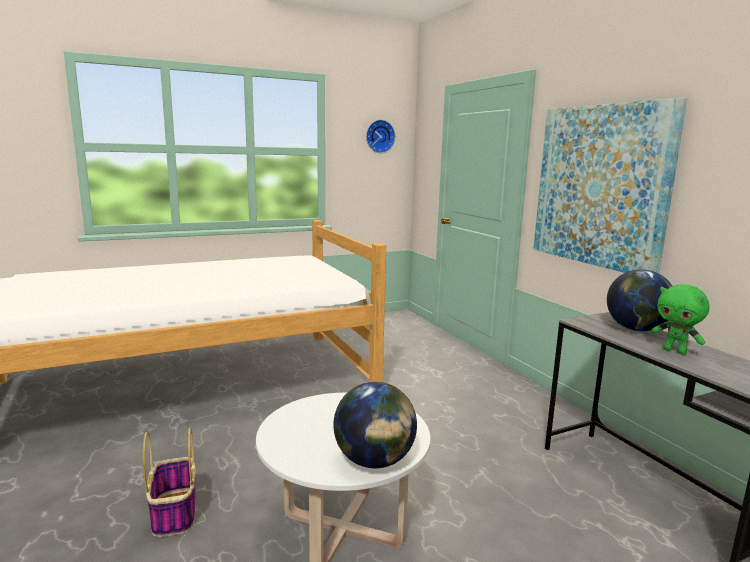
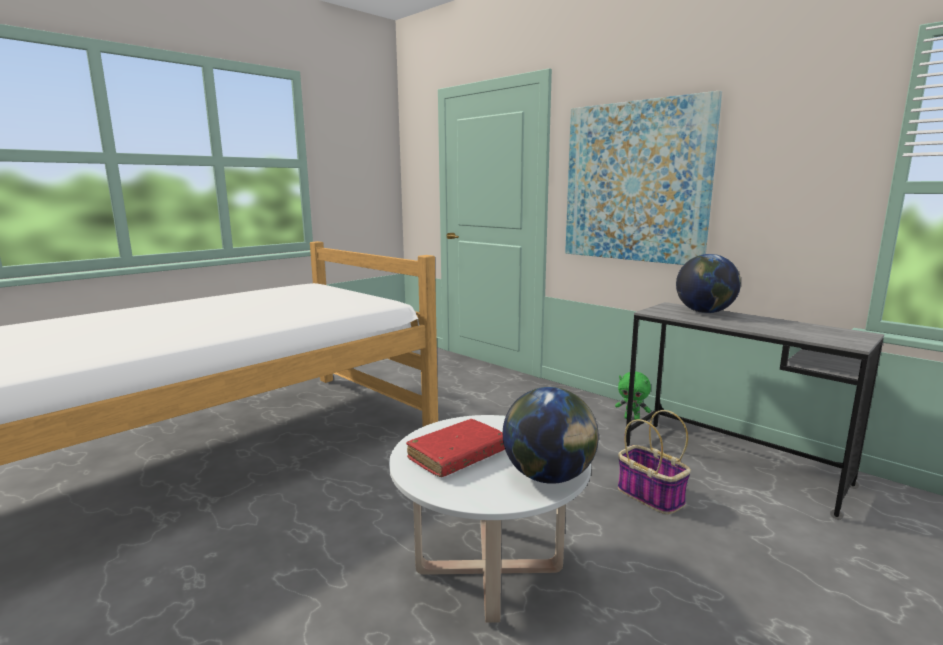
camera: 20 degrees left, 0 degrees up
basket [143,427,196,537] -> basket moved to [618,410,691,514]
wall clock [366,120,395,153] -> none
green plush toy [651,284,710,355] -> green plush toy moved to [615,372,651,420]
none -> red book [406,419,505,477]

